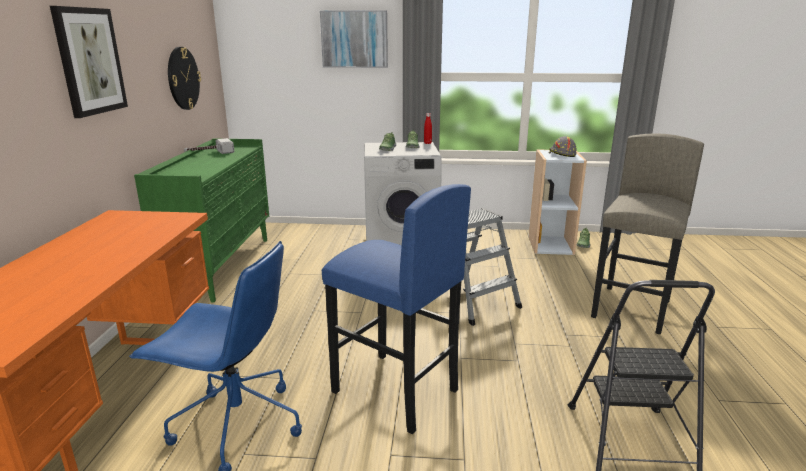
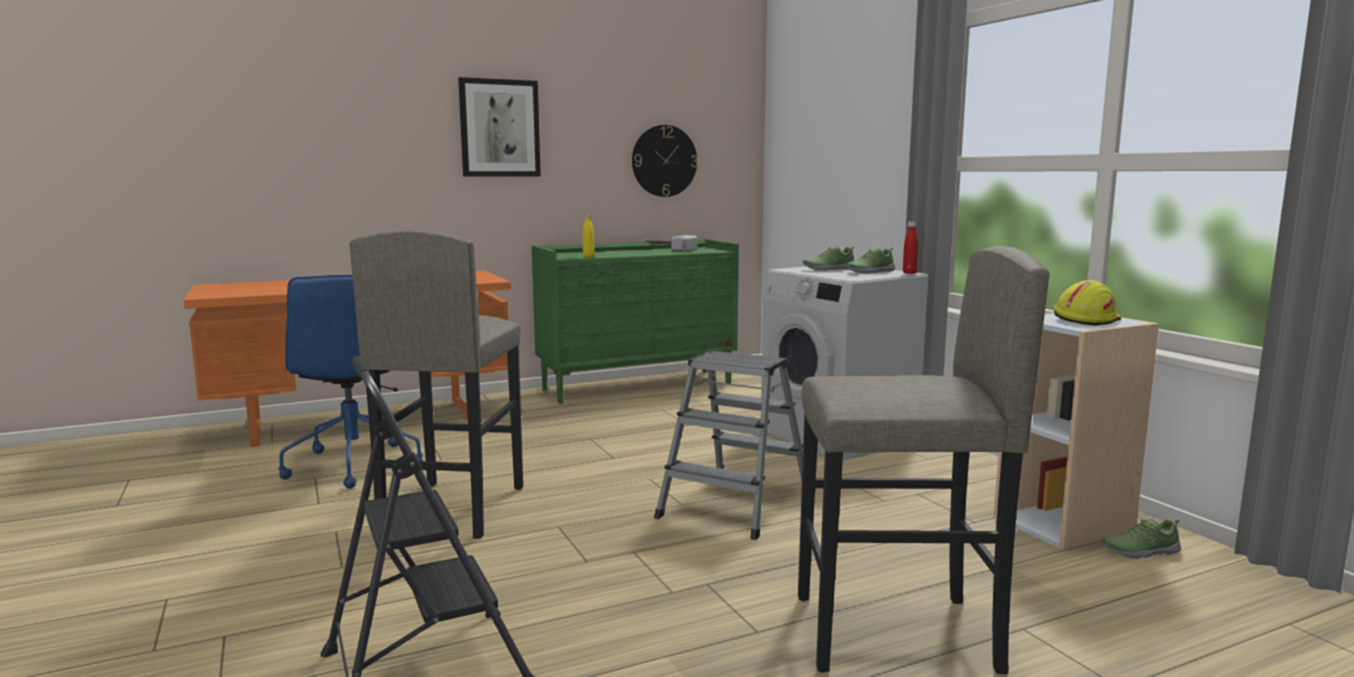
camera: 60 degrees right, 10 degrees down
picture [320,10,388,68] -> none
blue stool [322,184,471,434] -> grey stool [349,230,523,539]
grey hard hat [548,136,577,157] -> yellow hard hat [1054,280,1121,326]
none -> yellow bottle [582,214,594,257]

